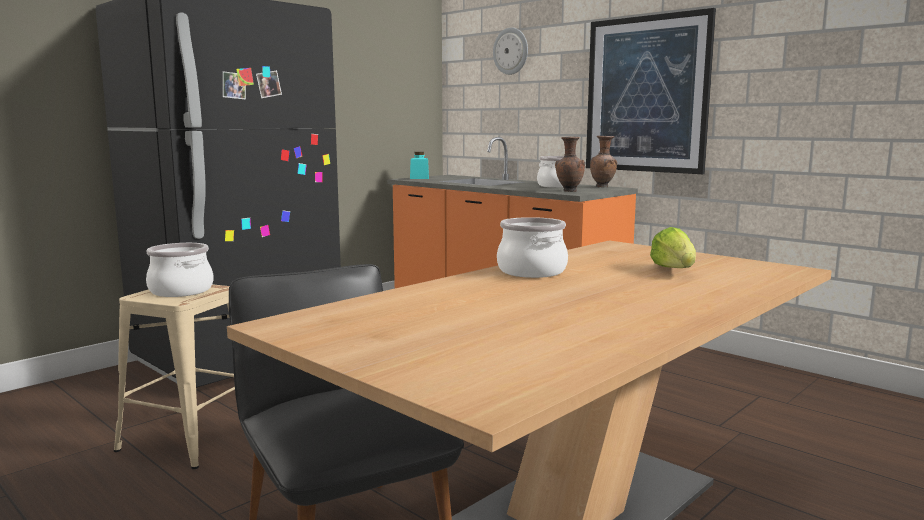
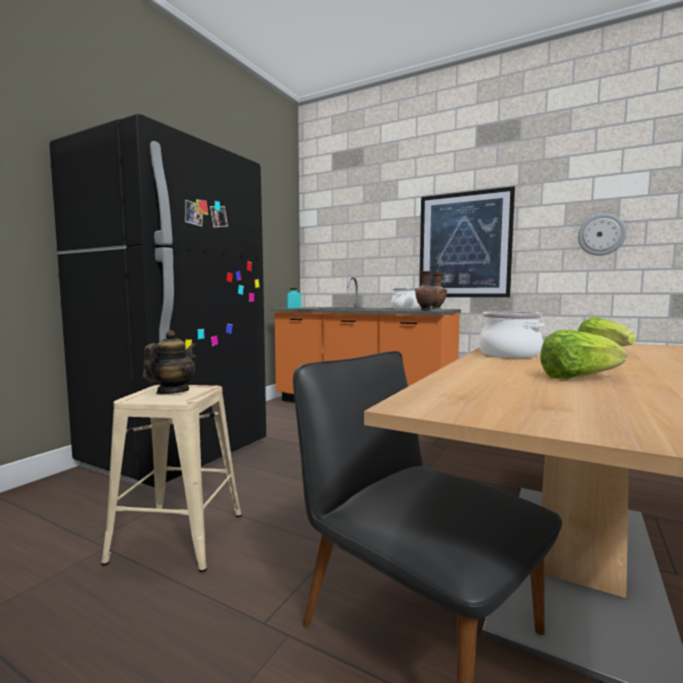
camera: 15 degrees left, 5 degrees down
cooking pot [146,243,214,297] -> teapot [143,330,197,394]
wall clock [493,27,528,75] -> wall clock moved to [578,213,626,256]
none -> lettuce [540,330,627,379]

